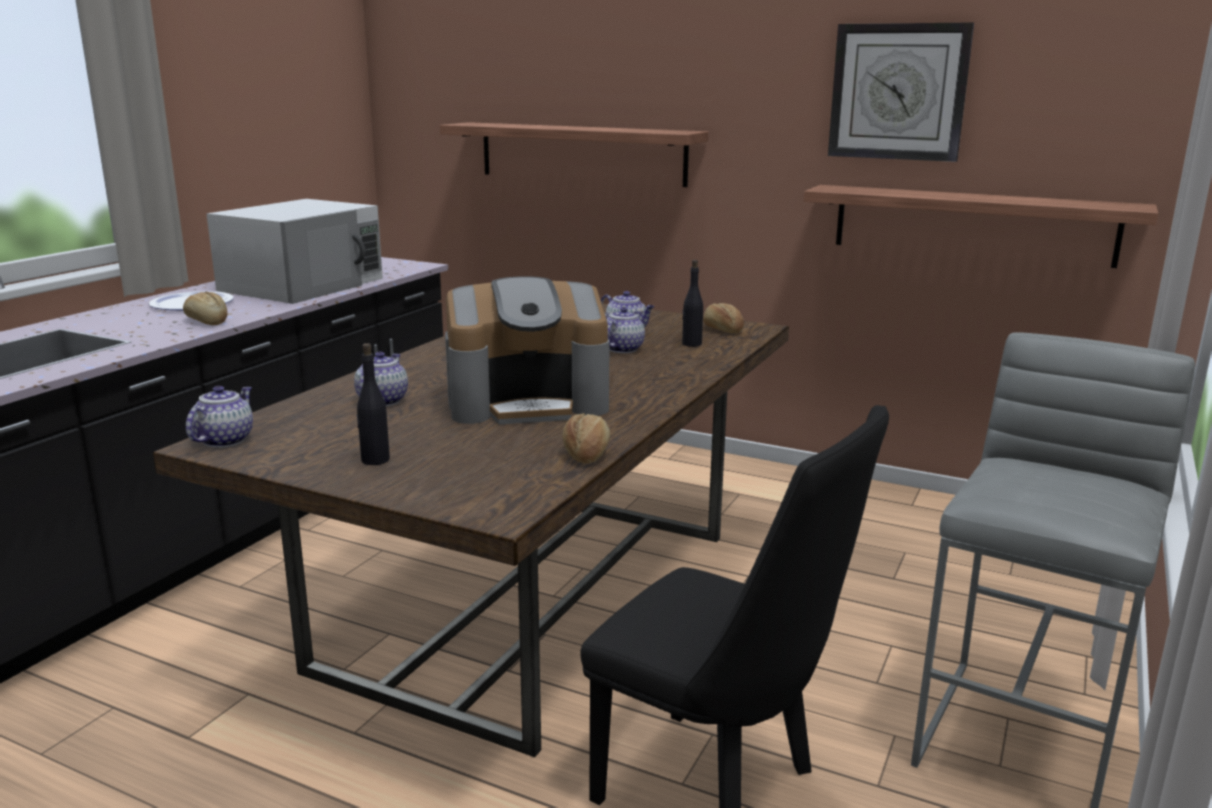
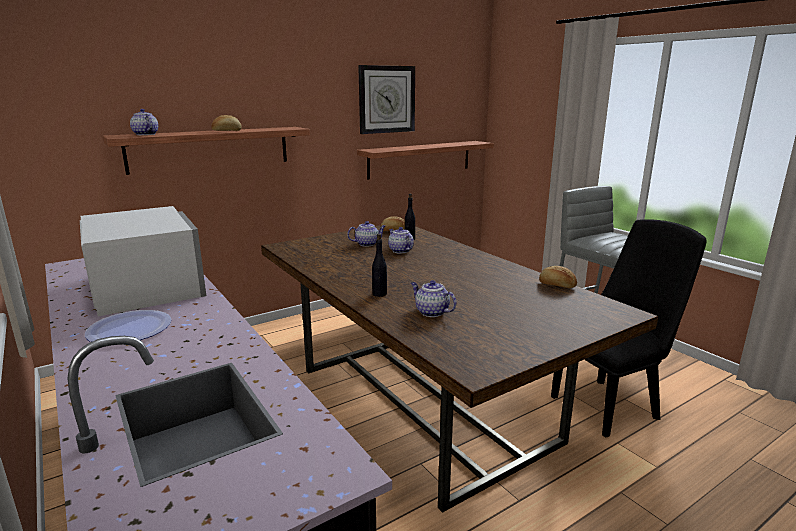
camera: 60 degrees left, 0 degrees up
bread [183,291,228,325] -> bread moved to [211,115,242,131]
teapot [186,386,253,447] -> teapot moved to [130,109,158,135]
black bottle [356,343,390,465] -> black bottle moved to [372,234,387,297]
coffee machine [445,276,610,424] -> none

